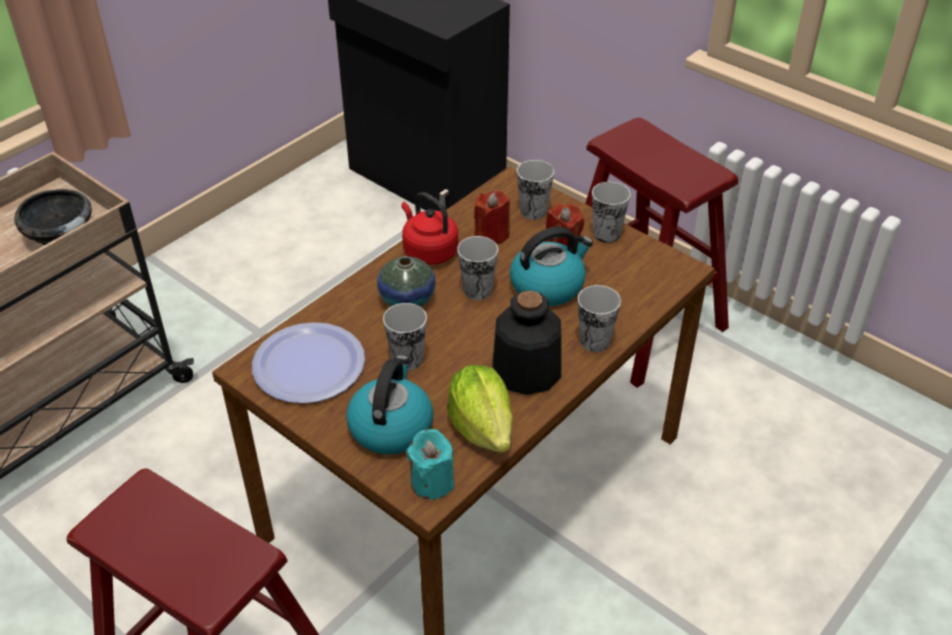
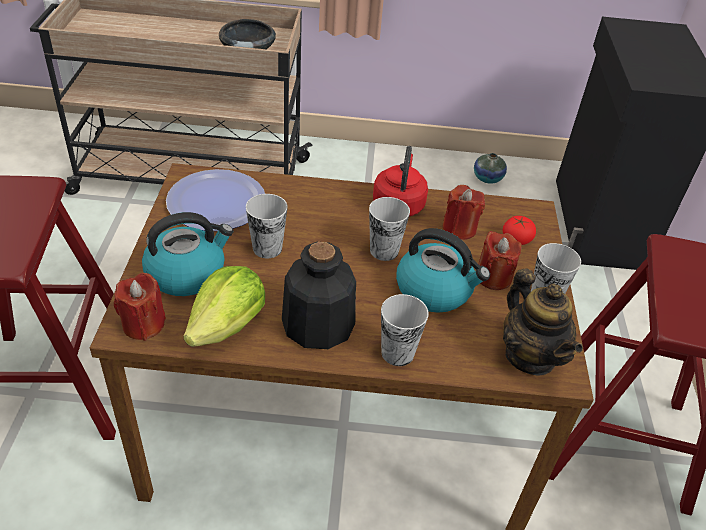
camera: 50 degrees right, 0 degrees up
vase [377,256,436,307] -> vase moved to [474,153,507,184]
turquoise candle [407,429,454,500] -> red candle [114,273,166,341]
cup [517,160,554,220] -> tomato [502,216,536,245]
none -> teapot [503,269,583,376]

